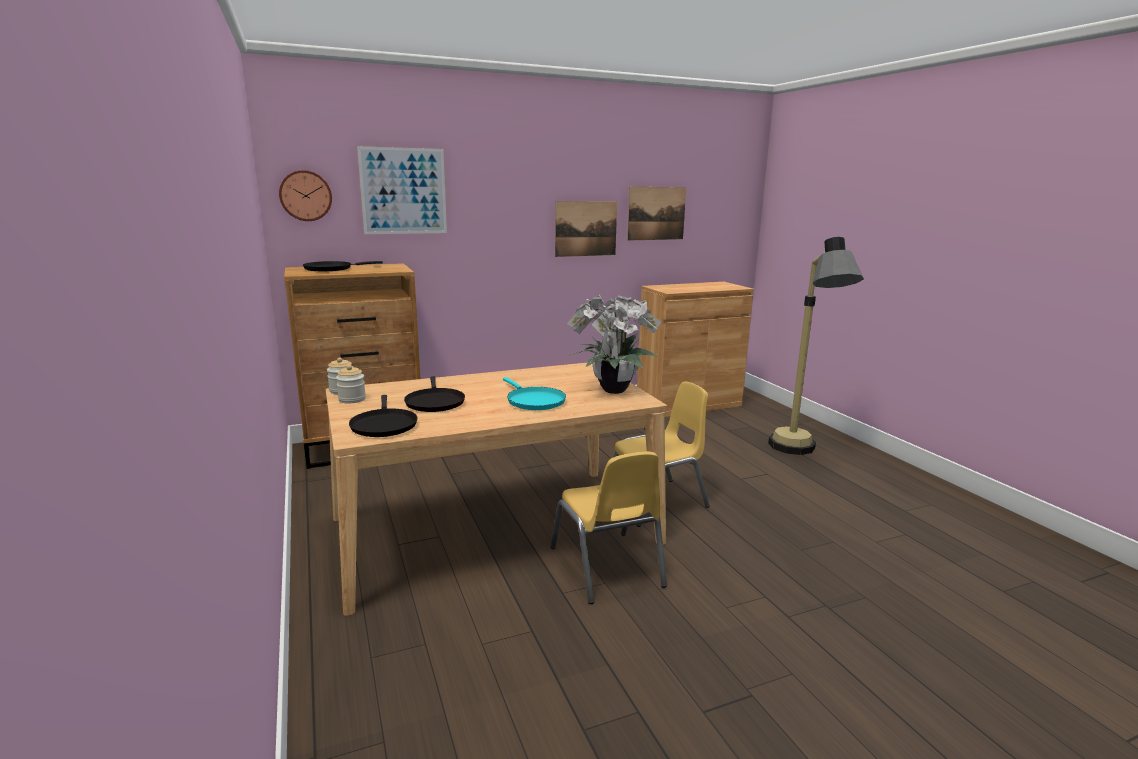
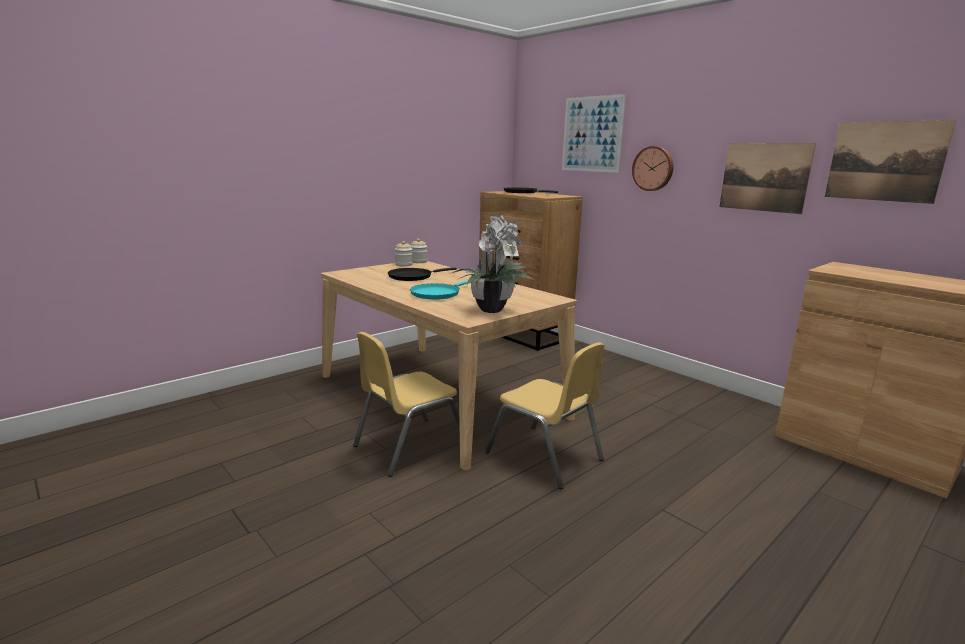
camera: 70 degrees right, 0 degrees up
wall clock [279,170,332,221] -> wall clock moved to [632,146,674,191]
black frying pan [349,395,418,437] -> none
floor lamp [768,237,864,455] -> none

